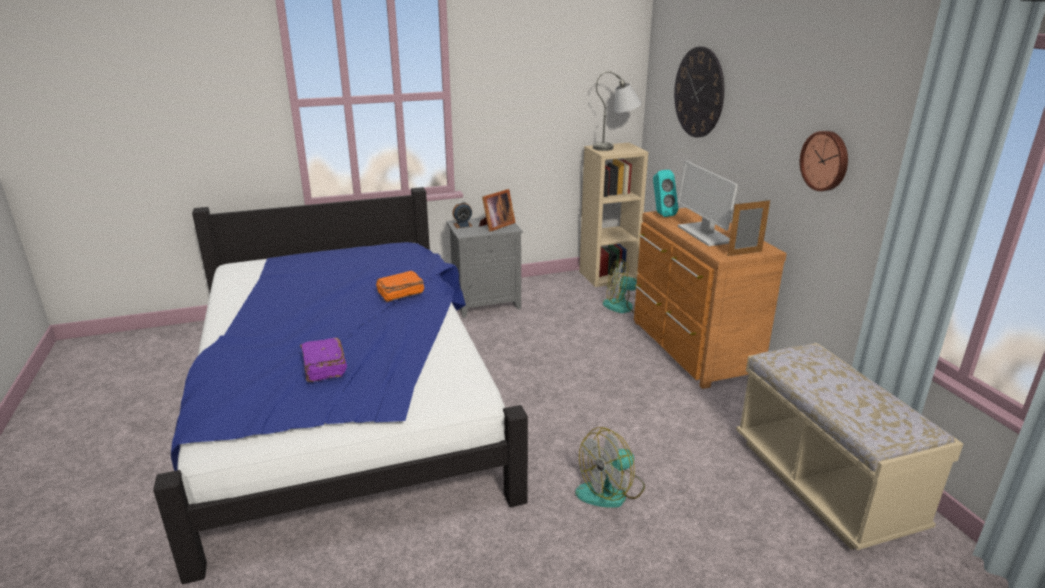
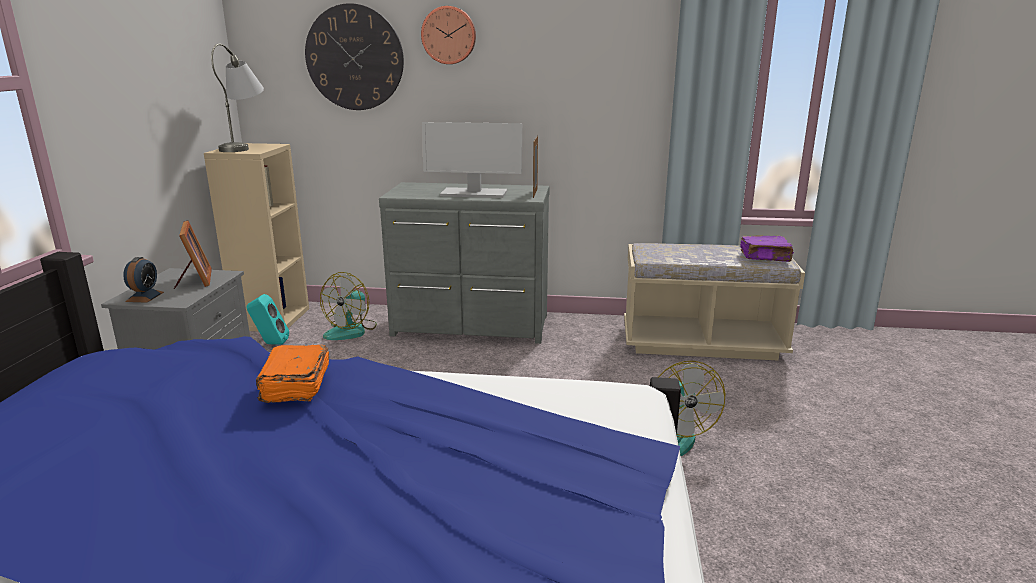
camera: 65 degrees left, 5 degrees down
purple book [300,338,347,382] -> purple book moved to [740,235,794,262]
brown dresser [634,208,787,389] -> grey dresser [379,182,550,344]
turquoise speaker [653,170,678,217] -> turquoise speaker moved to [246,294,289,345]
wall clock [800,131,848,191] -> wall clock moved to [421,6,476,64]

